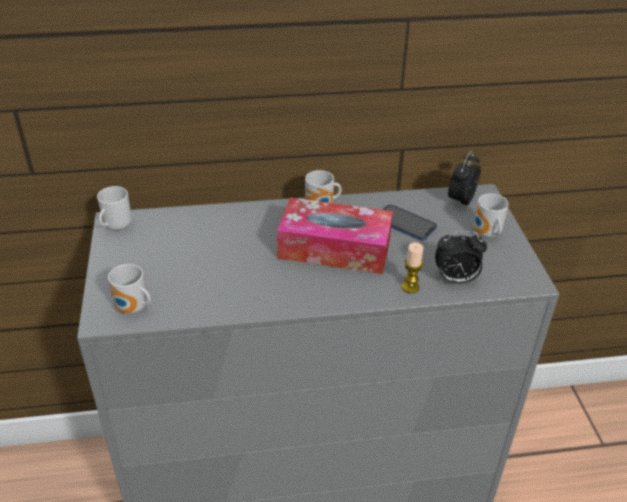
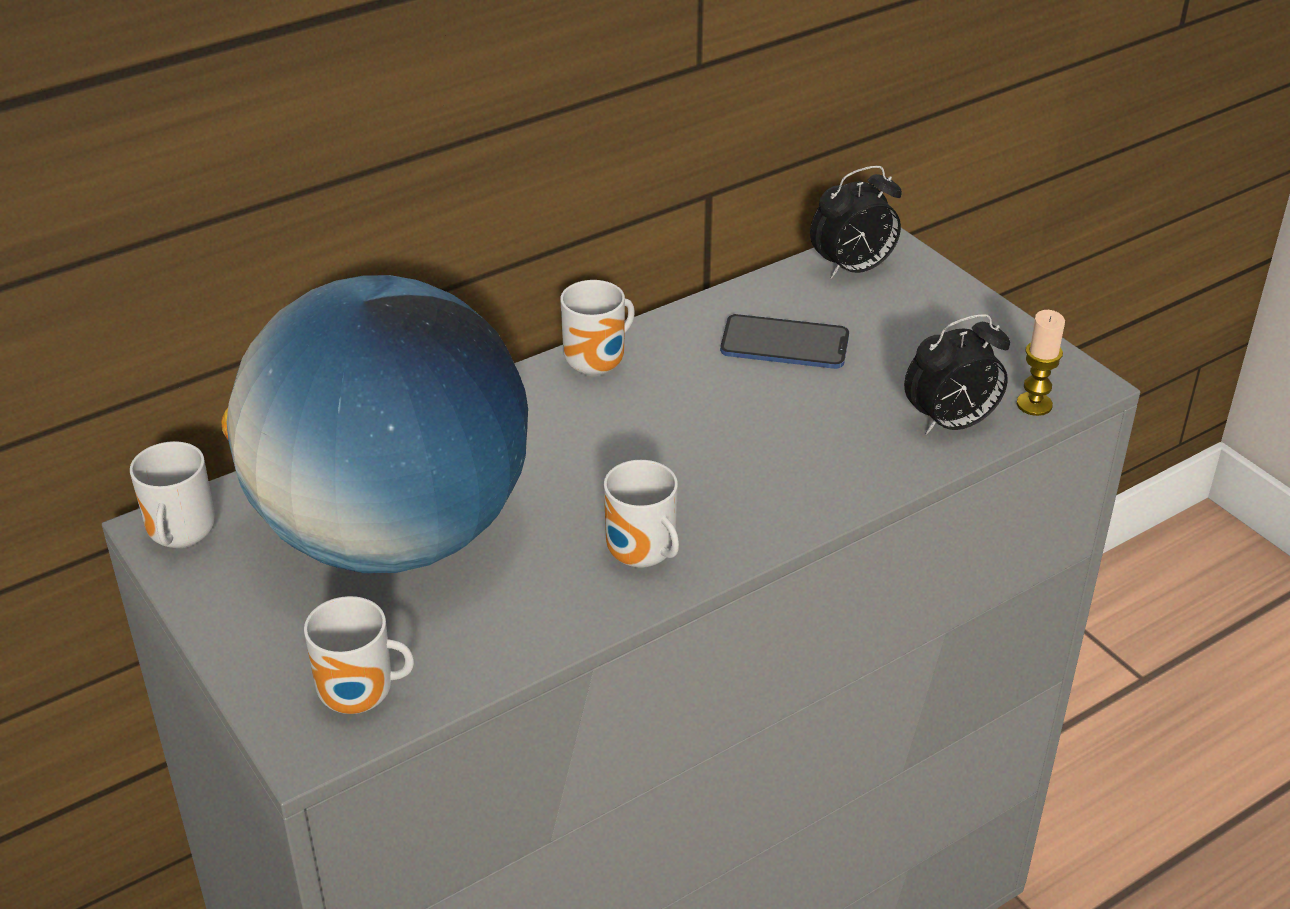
camera: 25 degrees left, 0 degrees up
tissue box [277,197,393,274] -> none
candle [402,242,423,293] -> candle moved to [1017,310,1065,416]
alarm clock [448,151,481,207] -> alarm clock turned 120 degrees counterclockwise [810,166,902,279]
mug [474,194,509,238] -> mug moved to [604,460,679,568]
none -> globe [221,275,528,573]

